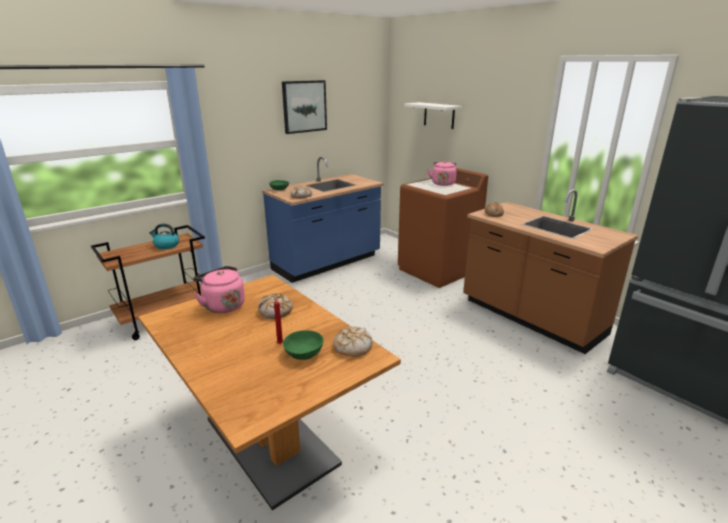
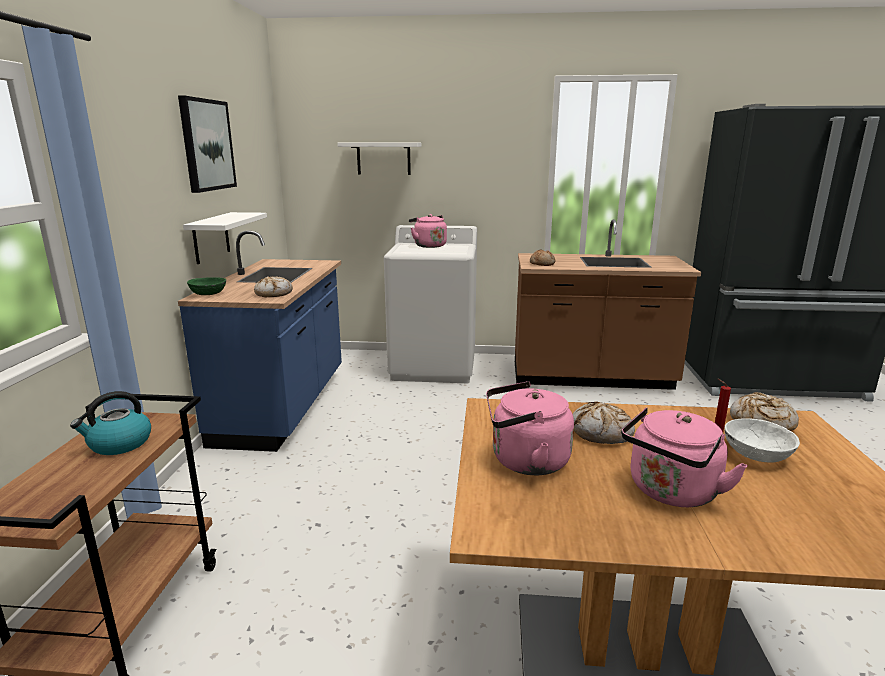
camera: 45 degrees left, 5 degrees down
green bowl [283,330,324,360] -> white bowl [724,418,800,463]
brown washing machine [398,168,488,288] -> white washing machine [384,225,477,383]
none -> white shelf [183,212,267,264]
none -> pink kettle [621,407,748,507]

